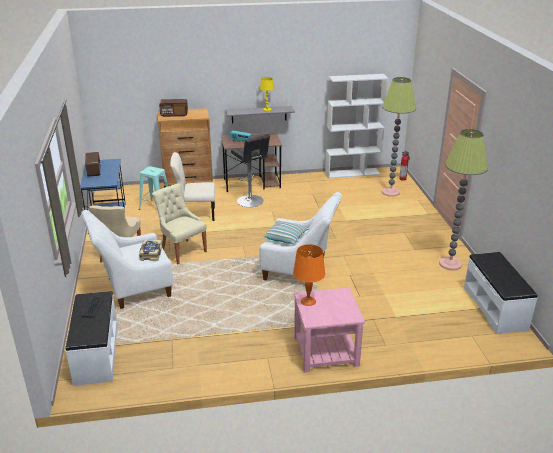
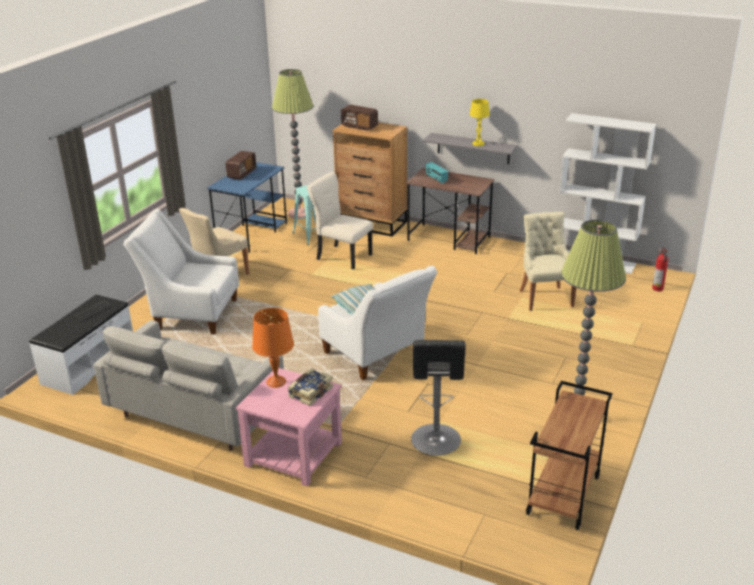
camera: 35 degrees right, 0 degrees up
book [139,240,162,261] -> book moved to [287,368,333,406]
beige chair [152,183,207,264] -> beige chair moved to [519,212,576,311]
black stool [231,135,270,207] -> black stool moved to [411,340,466,455]
floor lamp [382,77,416,197] -> floor lamp moved to [272,69,313,219]
white bench [464,252,538,334] -> brown cart [526,381,613,530]
none -> grey sofa [94,320,284,450]

